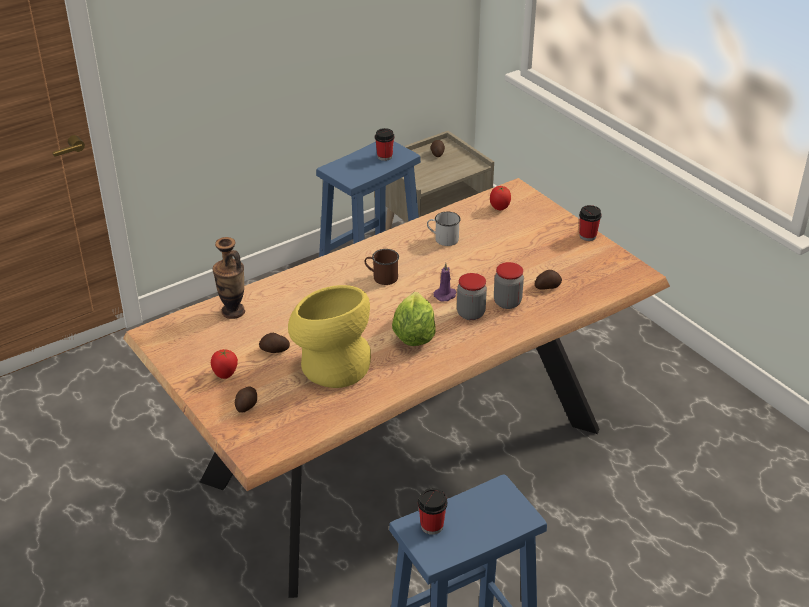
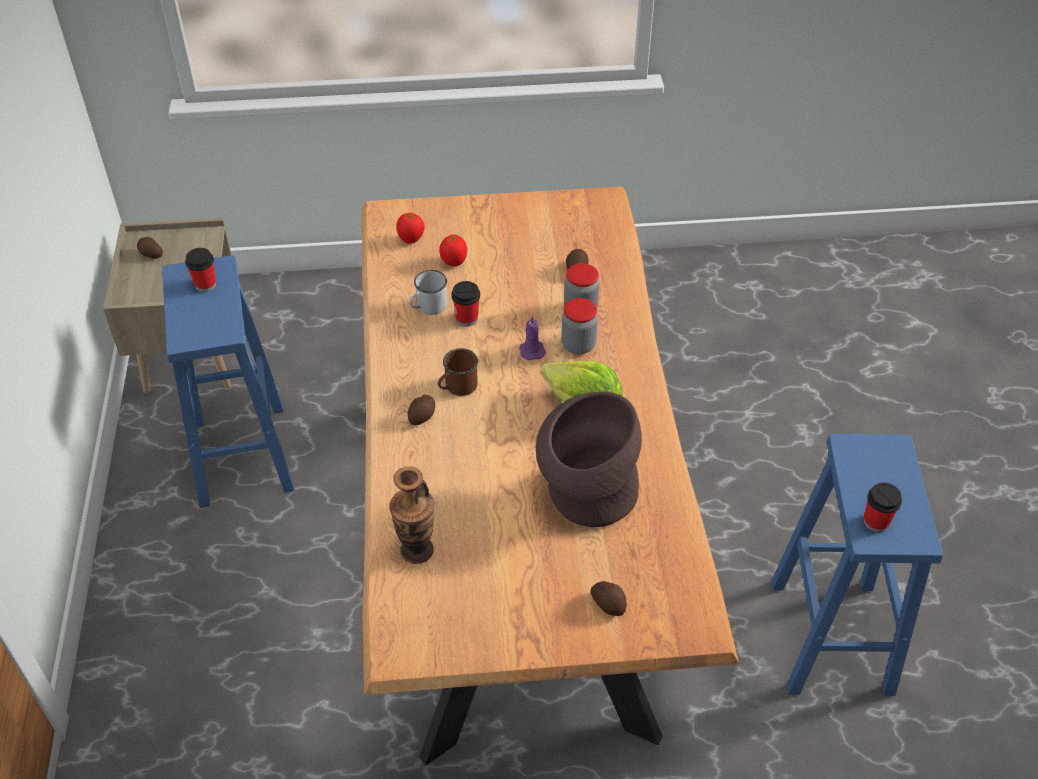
camera: 60 degrees left, 10 degrees up
tomato [211,349,238,379] -> tomato moved to [439,235,467,266]
potato [259,333,290,353] -> potato moved to [408,395,435,425]
yellow vase [288,285,371,388] -> brown vase [536,392,642,527]
cup [579,205,602,241] -> cup moved to [451,281,480,327]

